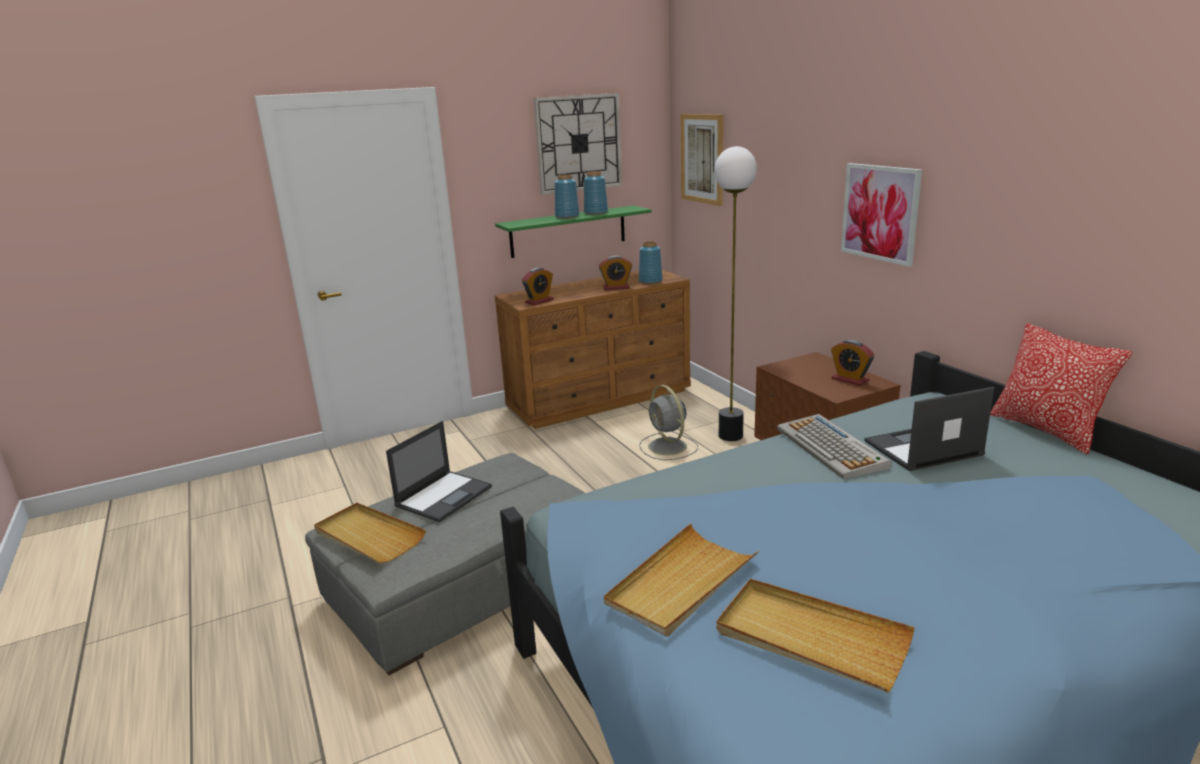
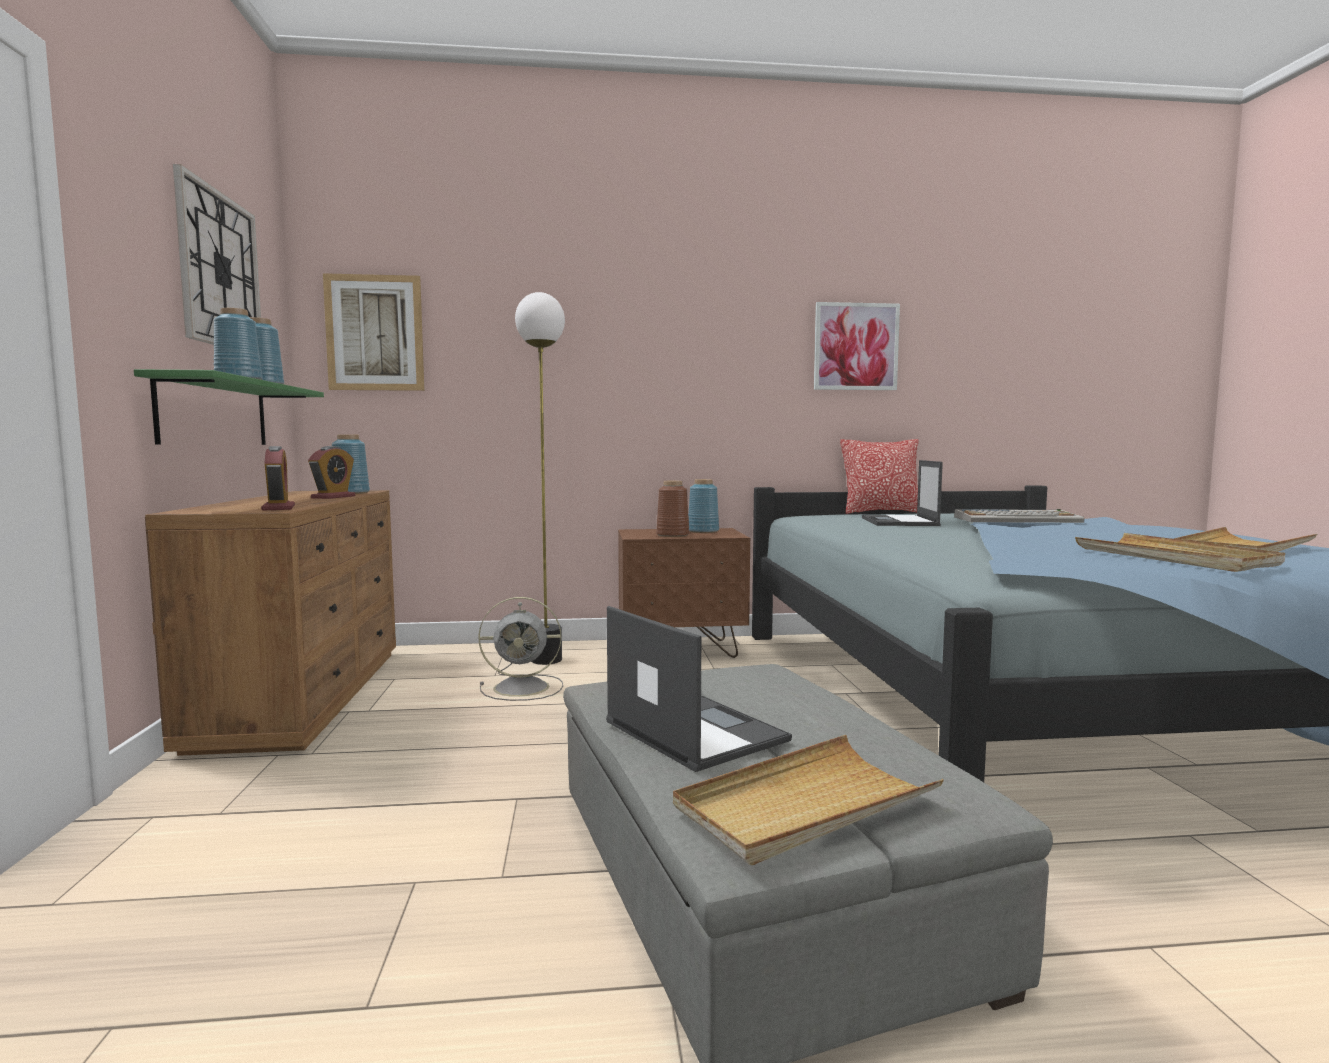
camera: 70 degrees left, 15 degrees down
keyboard [777,414,891,479] -> keyboard moved to [954,509,1085,523]
alarm clock [831,340,874,386] -> blue vase [688,479,719,533]
picture [841,163,922,267] -> picture moved to [814,302,900,390]
none -> brown vase [656,481,690,537]

